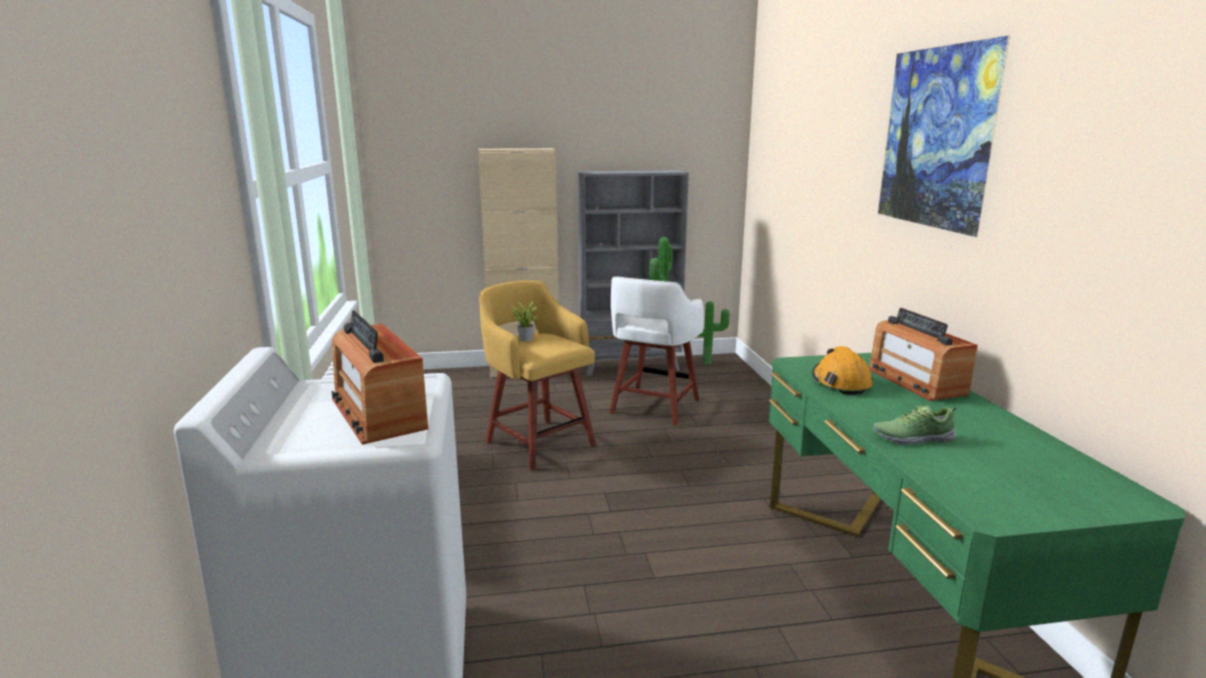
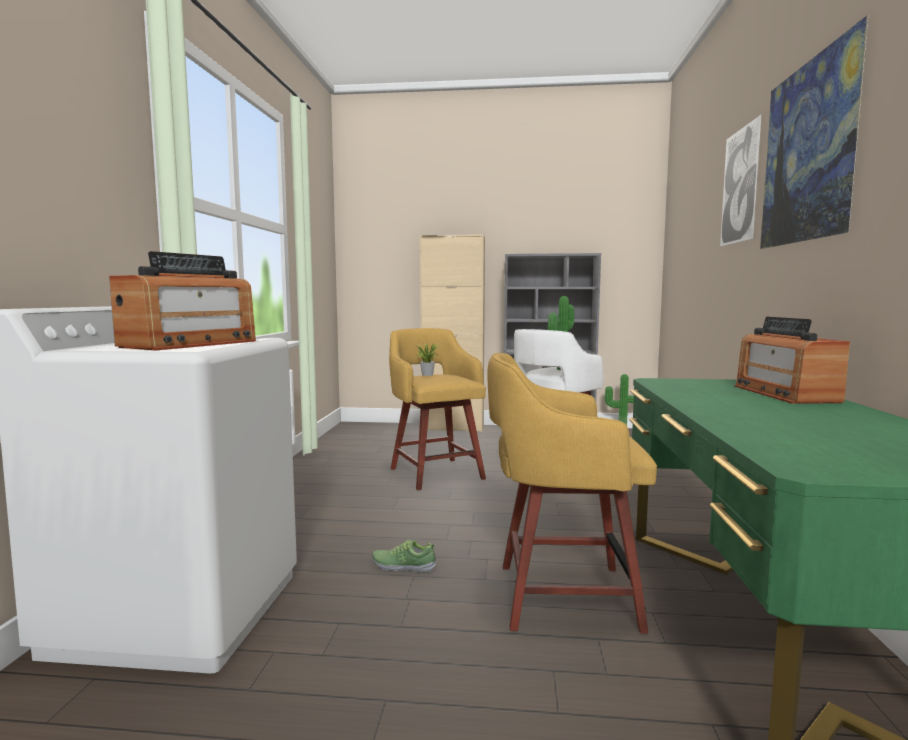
camera: 15 degrees right, 10 degrees down
radio [332,311,428,445] -> radio turned 135 degrees counterclockwise [109,251,256,350]
orange hard hat [812,346,873,395] -> none
shoe [873,405,957,445] -> shoe moved to [372,539,436,573]
none -> yellow stool [487,353,657,634]
none -> picture [720,115,761,246]

